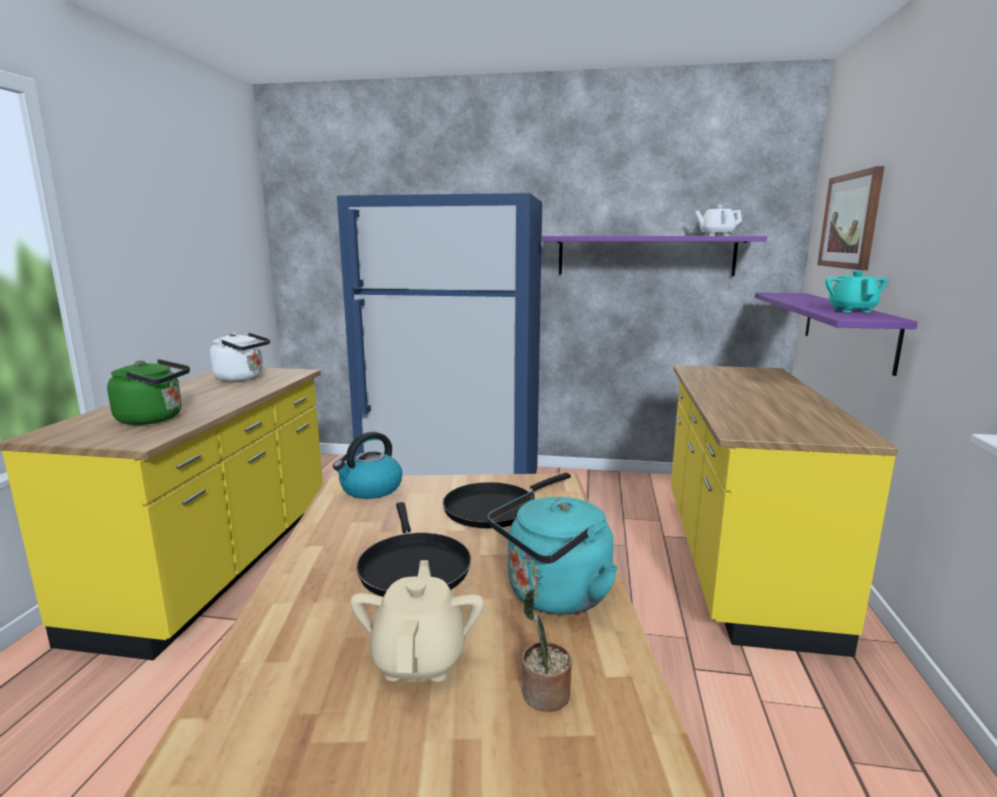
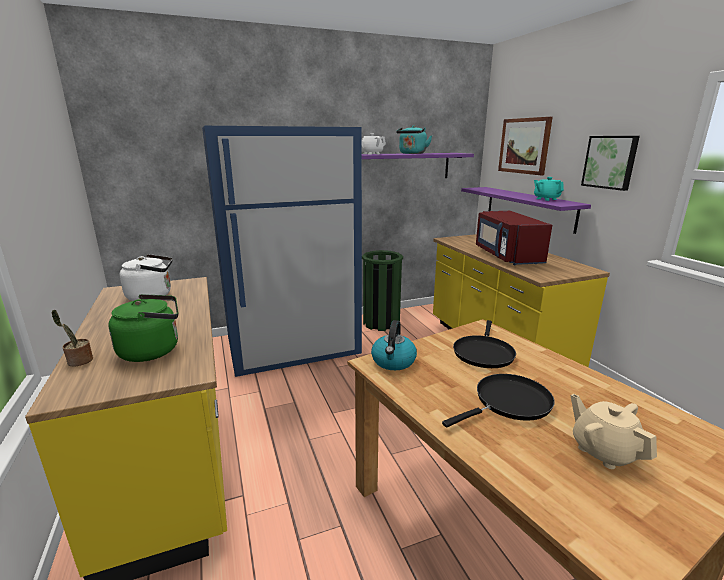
camera: 30 degrees left, 5 degrees up
black frying pan [356,502,471,597] -> black frying pan turned 75 degrees counterclockwise [442,374,555,428]
turquoise kettle [488,491,618,615] -> turquoise kettle moved to [396,125,432,154]
potted plant [522,588,572,712] -> potted plant moved to [52,310,93,366]
white teapot [695,205,742,236] -> white teapot moved to [362,133,386,155]
none -> green trash can [362,250,403,331]
none -> red microwave [476,211,552,265]
none -> picture [581,136,640,191]

